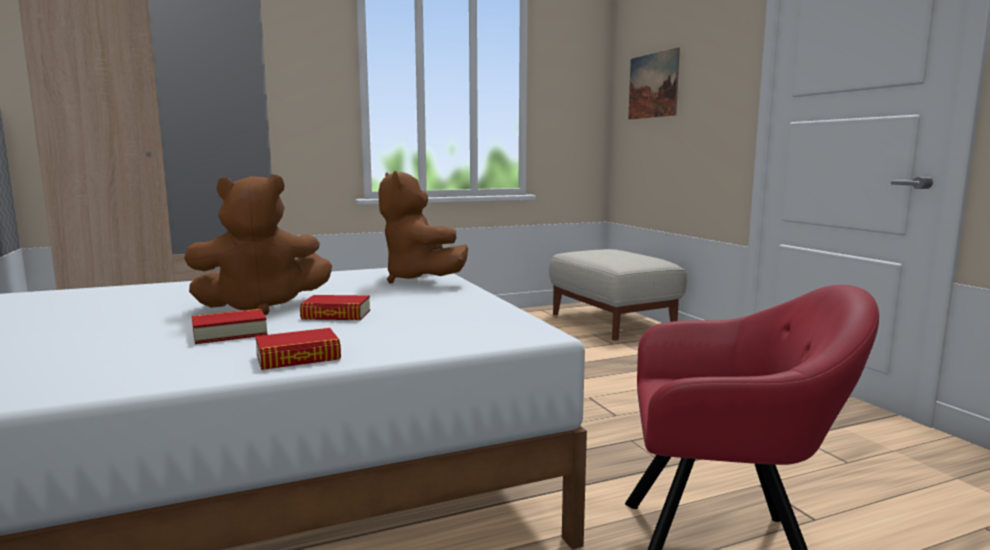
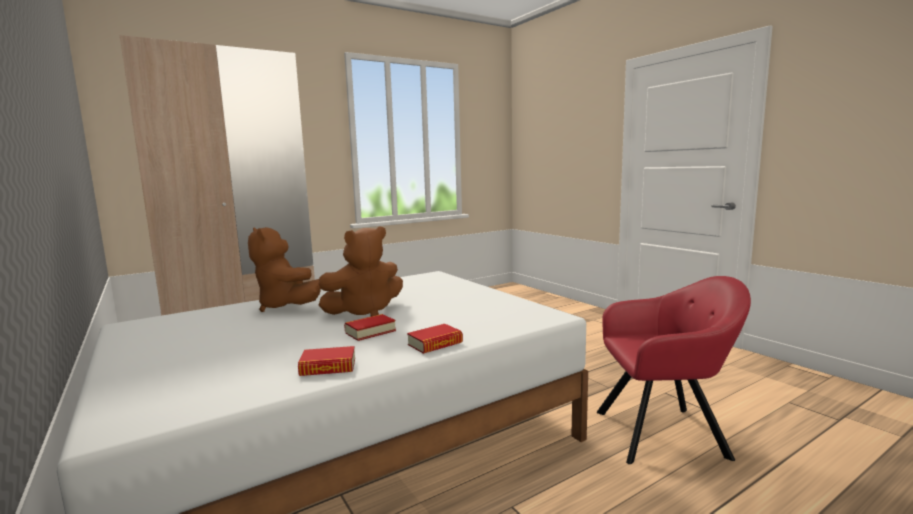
camera: 10 degrees left, 0 degrees up
book [300,295,370,320] -> book moved to [298,346,355,376]
brown plush toy [379,171,468,283] -> brown plush toy moved to [248,227,321,312]
beige ottoman [549,249,687,341] -> none
picture [628,47,680,120] -> none

